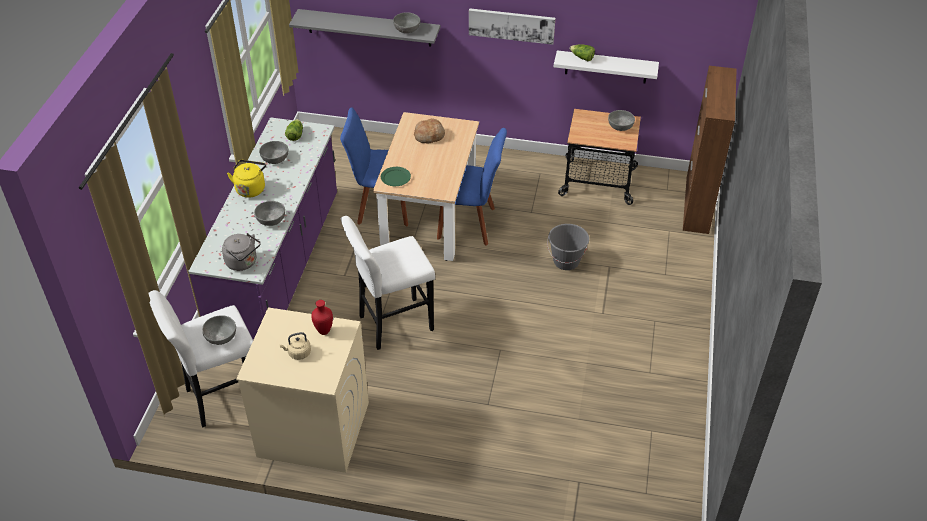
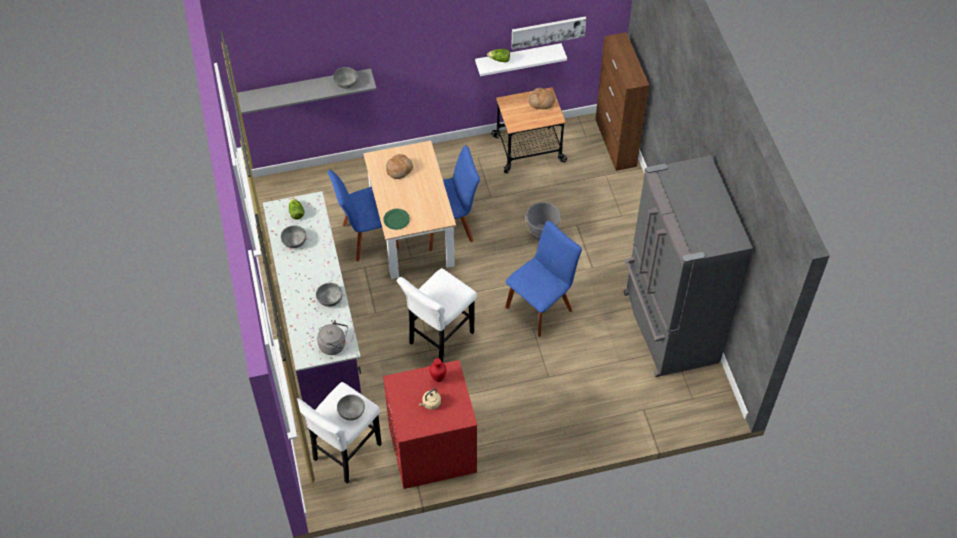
camera: 25 degrees left, 10 degrees up
yellow kettle [227,160,266,198] -> none
beige washing machine [236,307,369,473] -> red washing machine [383,360,478,489]
picture [469,8,555,45] -> picture moved to [511,16,586,50]
grey bowl [608,110,635,131] -> bread [529,87,555,109]
none -> blue chair [505,221,582,337]
none -> grey fridge [624,156,753,377]

